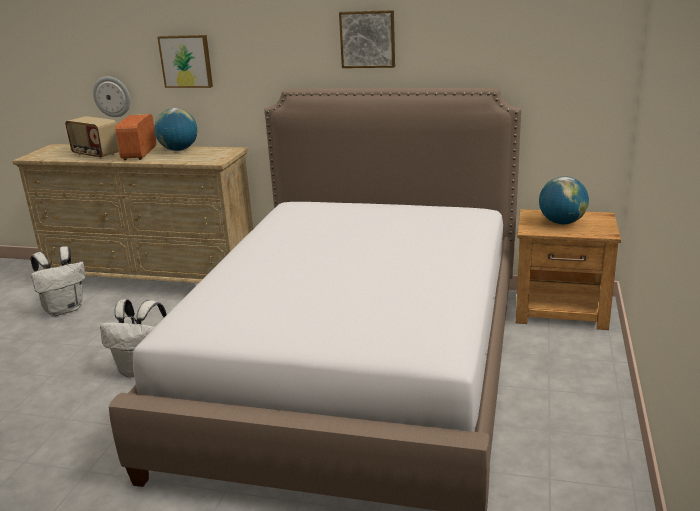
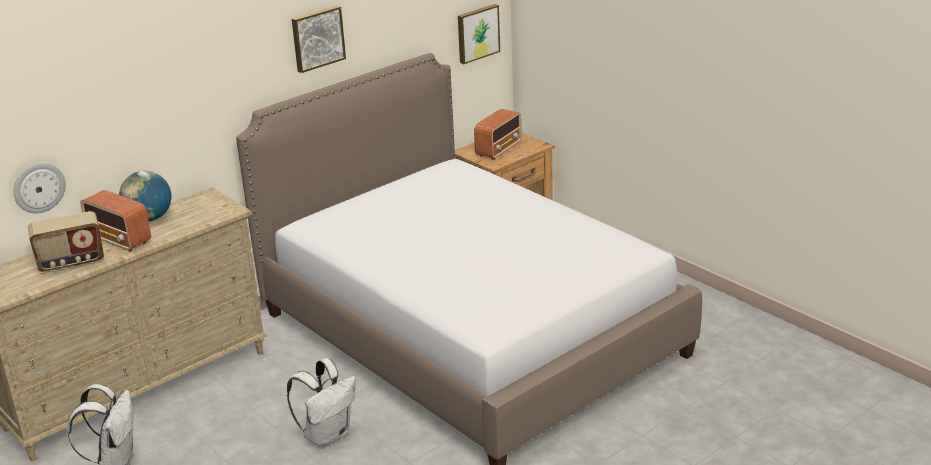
camera: 55 degrees left, 5 degrees up
picture [157,35,213,88] -> picture moved to [458,4,500,64]
globe [539,176,589,224] -> radio [474,109,521,160]

